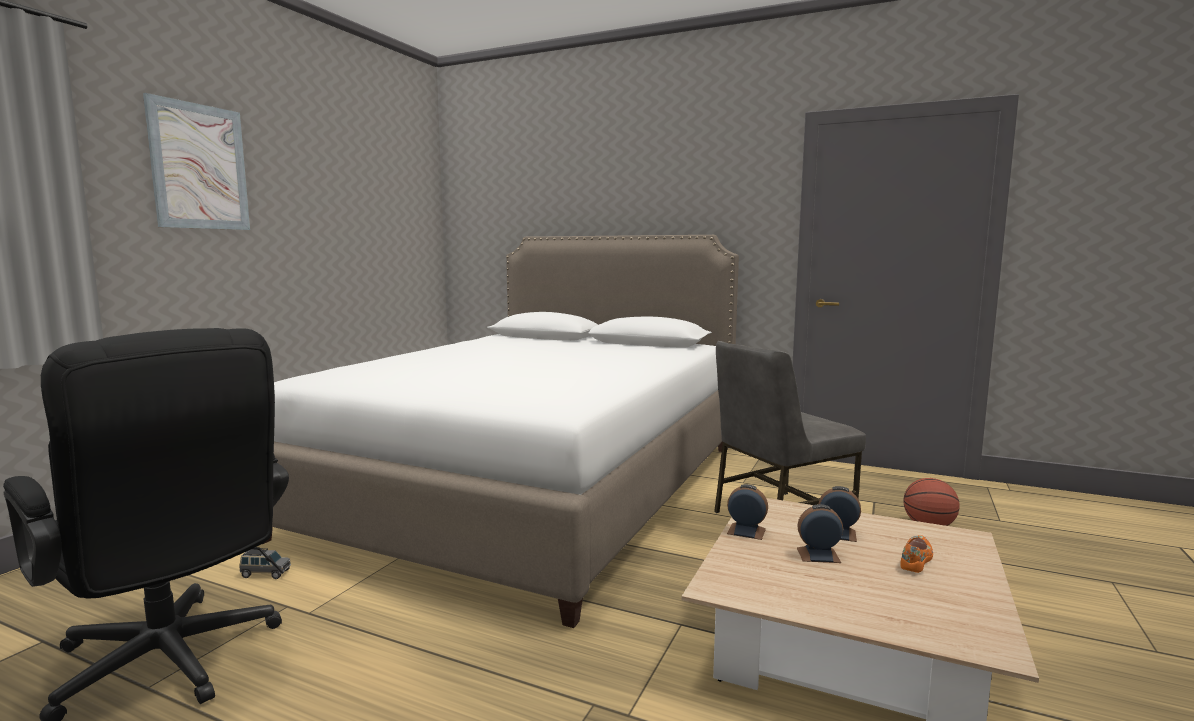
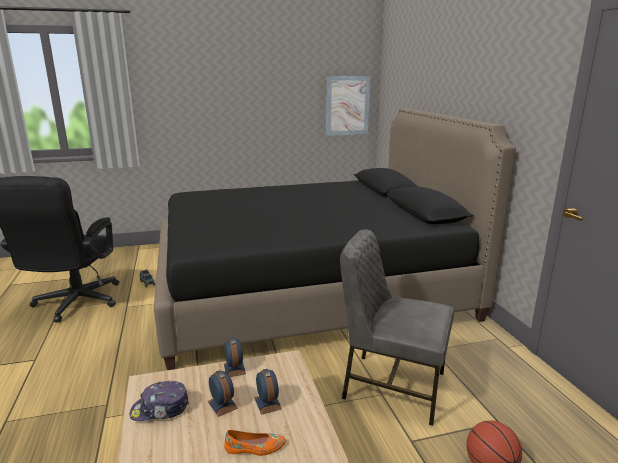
camera: 50 degrees right, 10 degrees up
picture [143,93,250,230] -> picture moved to [326,76,370,136]
white bed [263,235,739,628] -> black bed [154,108,516,370]
none -> cap [130,381,189,421]

